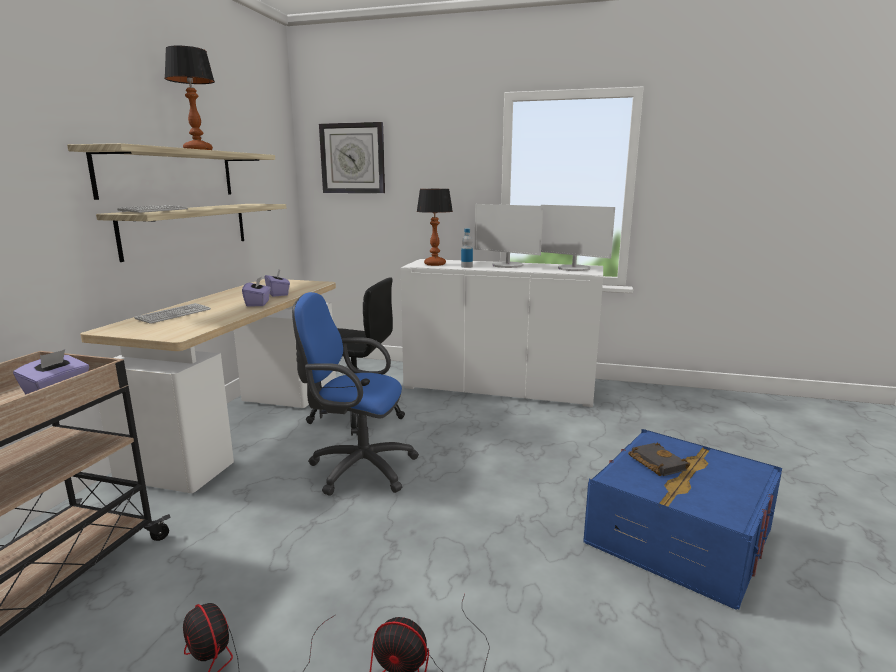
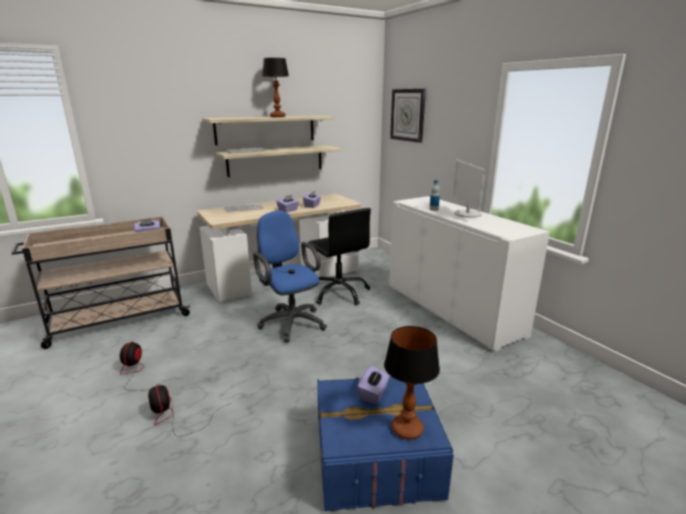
camera: 45 degrees right, 5 degrees up
table lamp [417,189,453,266] -> table lamp moved to [384,326,440,440]
monitor [541,205,615,271] -> none
black book [628,443,690,476] -> purple tissue box [357,366,390,405]

